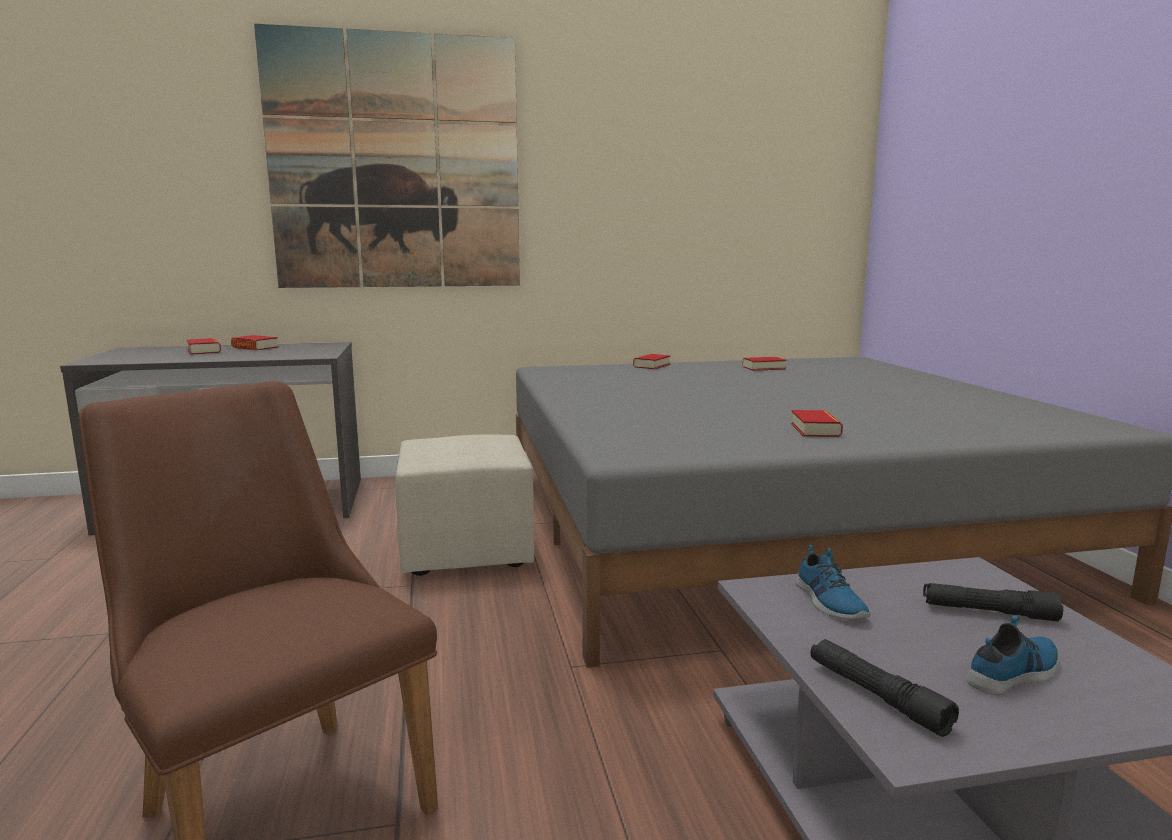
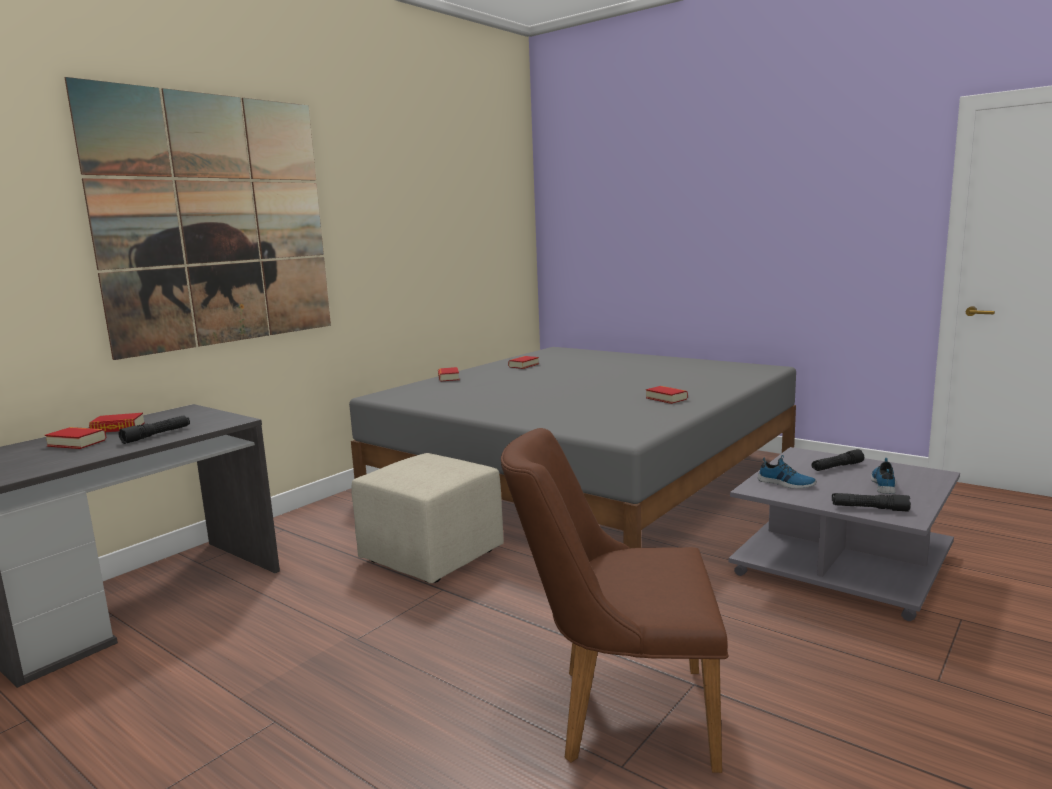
camera: 40 degrees left, 0 degrees up
none -> black flashlight [118,415,190,444]

